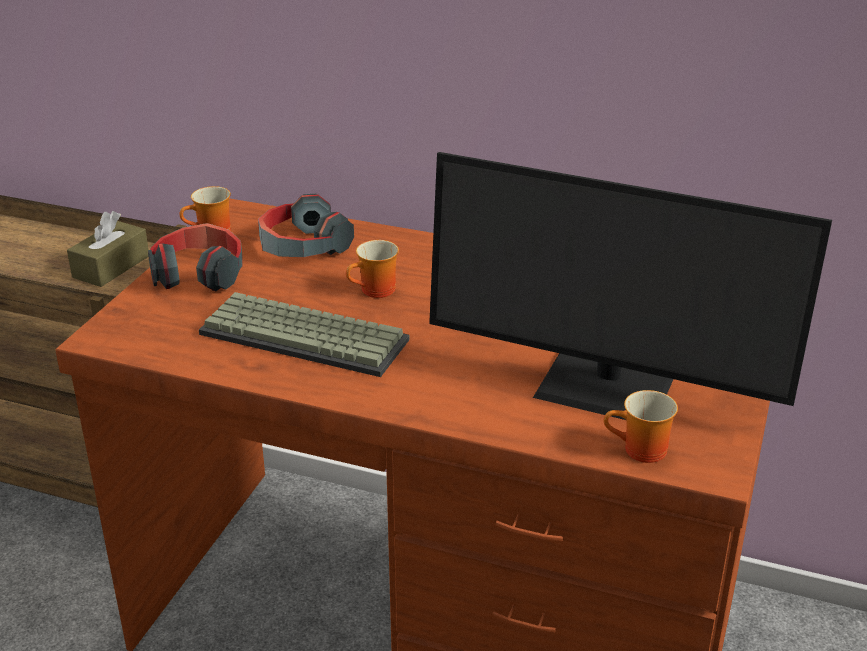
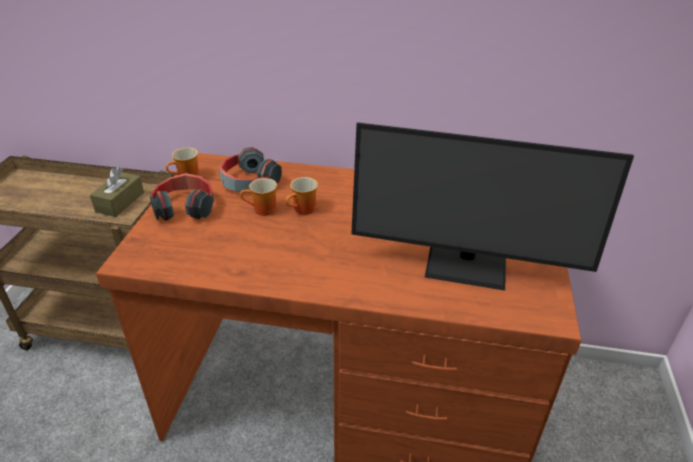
camera: 10 degrees left, 5 degrees up
keyboard [199,292,409,377] -> none
mug [603,390,678,463] -> mug moved to [240,178,277,216]

